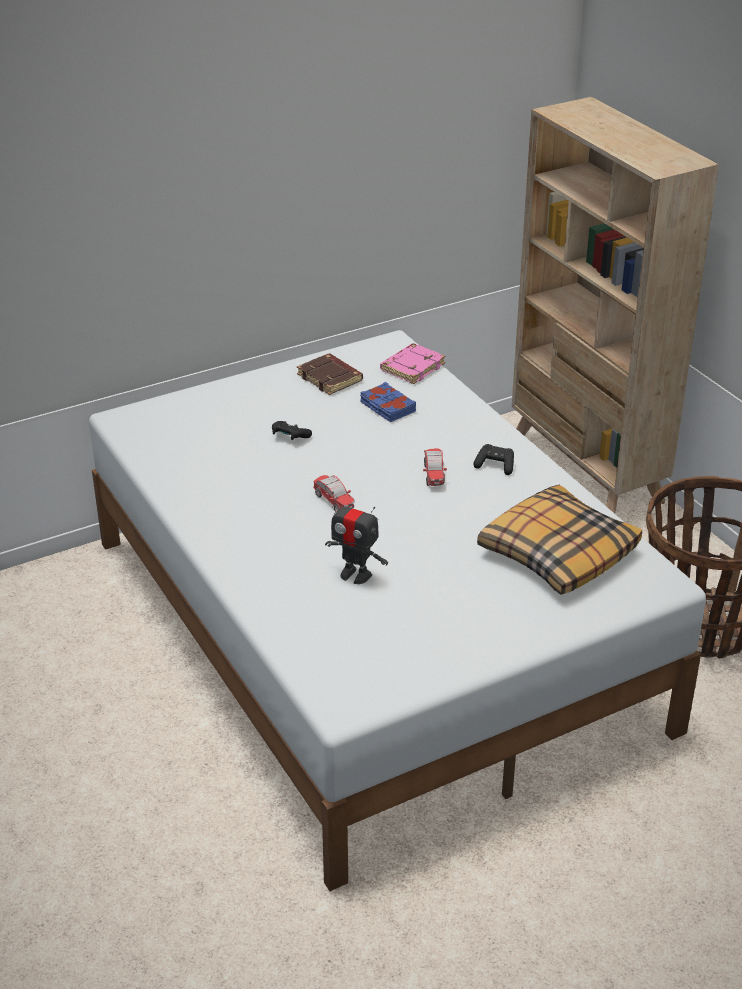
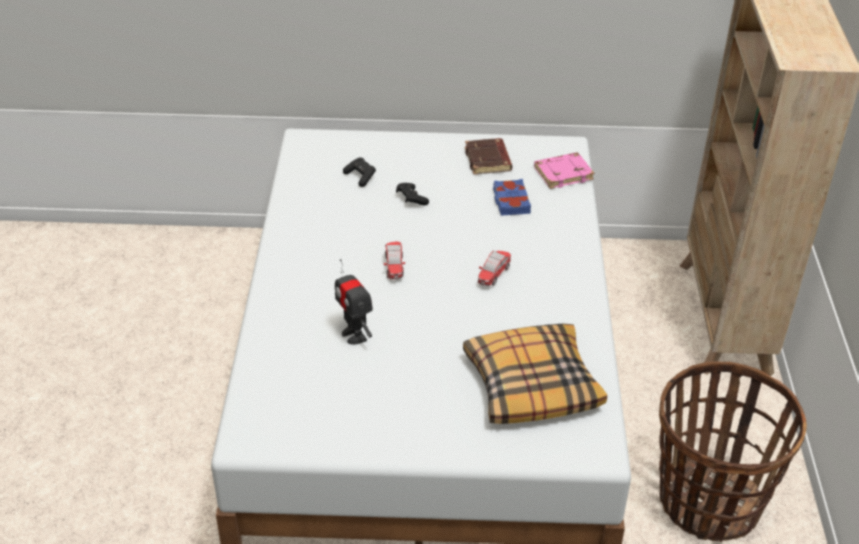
camera: 30 degrees right, 5 degrees up
black game controller [473,444,514,475] -> black game controller moved to [343,157,376,187]

